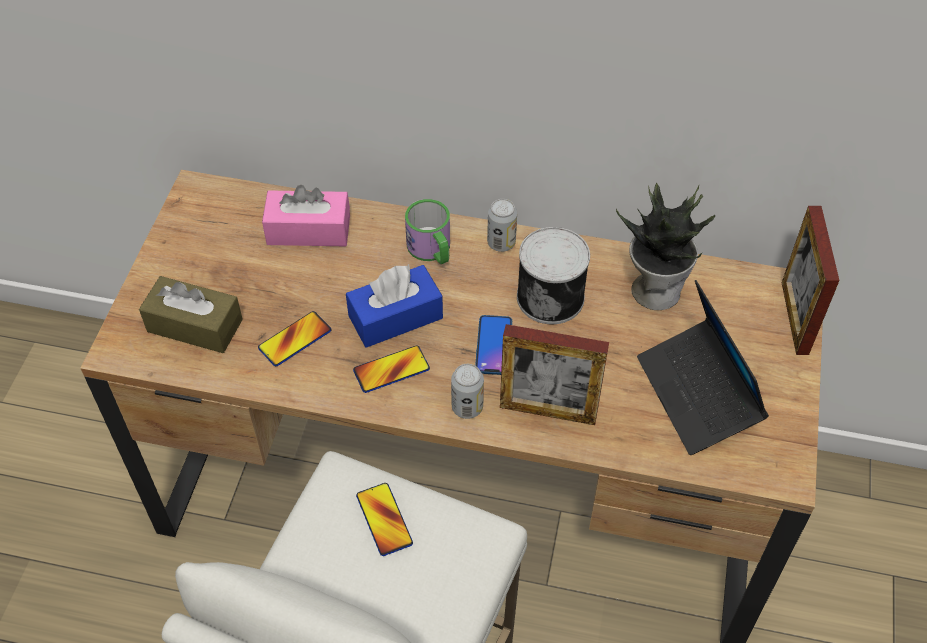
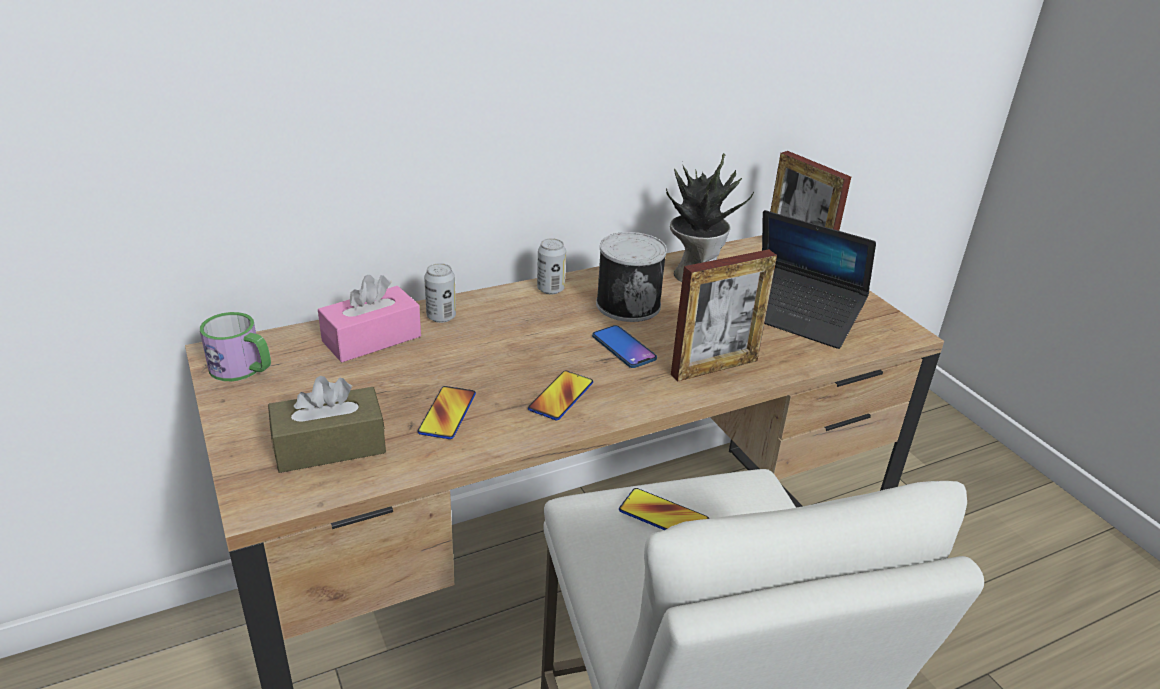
camera: 40 degrees left, 20 degrees down
blue tissue box [346,264,443,348] -> none
mug [405,199,450,264] -> mug moved to [200,312,271,381]
can [451,364,484,419] -> can moved to [424,263,456,323]

